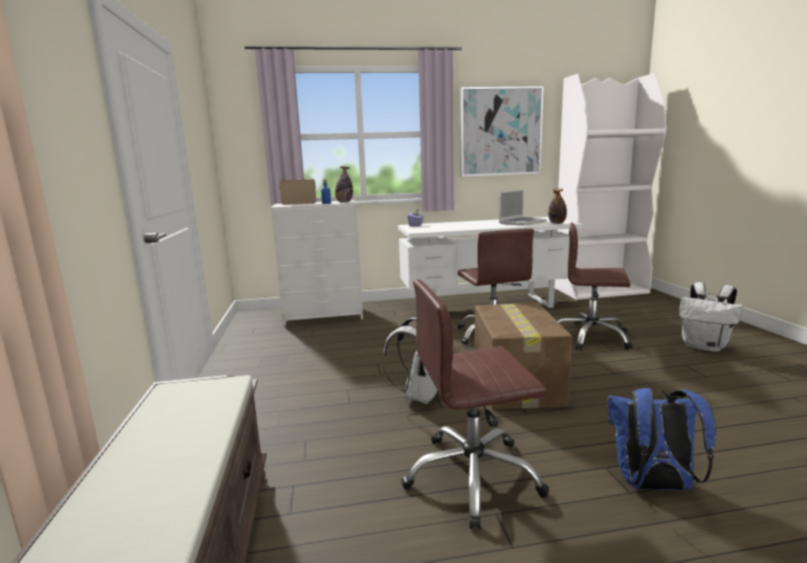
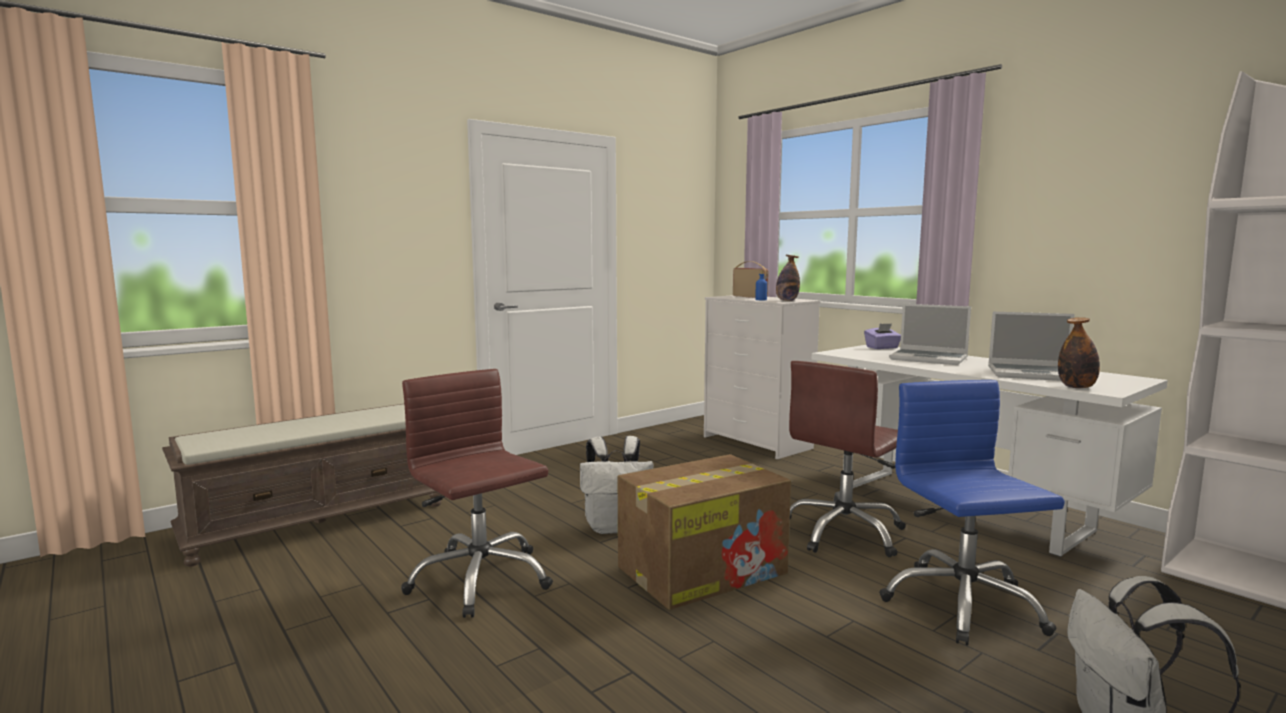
camera: 60 degrees right, 5 degrees down
picture [460,86,543,177] -> none
brown office chair [557,222,632,351] -> blue office chair [879,380,1065,646]
blue backpack [607,388,716,490] -> none
none -> laptop [889,304,971,365]

